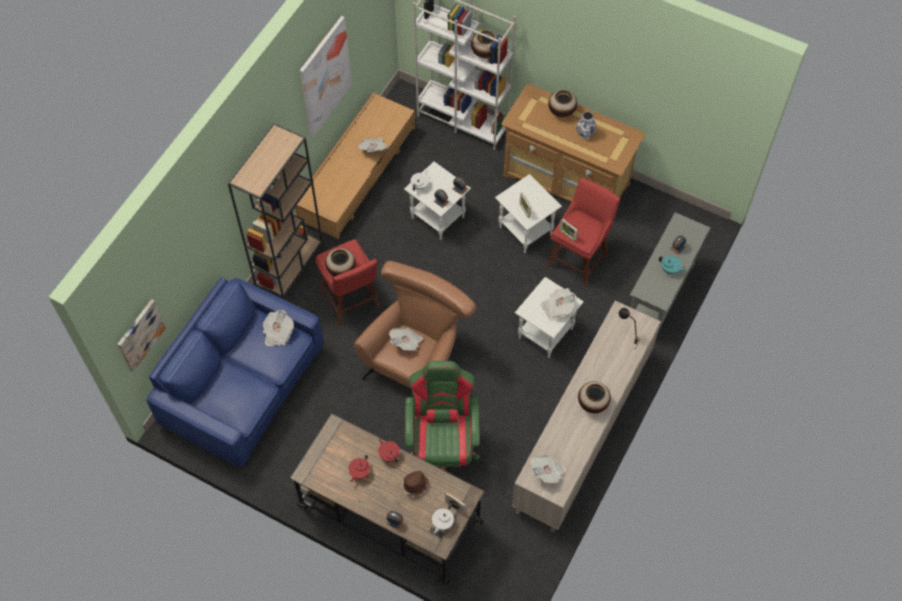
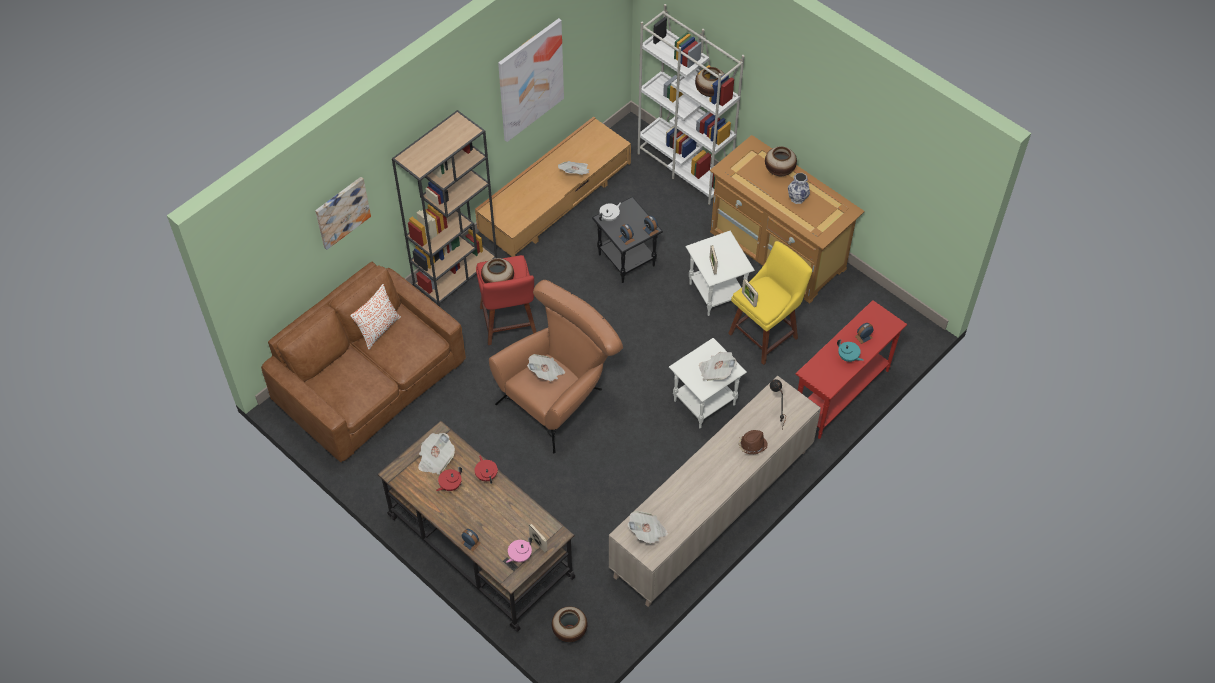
camera: 15 degrees right, 5 degrees down
picture [117,299,166,372] -> picture moved to [315,177,371,250]
blue sofa [147,277,324,468] -> brown sofa [261,262,466,463]
newspaper [263,310,294,346] -> newspaper moved to [418,433,455,474]
brown hat [402,471,429,496] -> brown hat moved to [739,430,768,455]
white side table [404,161,471,240] -> black side table [592,196,663,283]
green office chair [405,361,480,471] -> none
white teapot [432,505,454,534] -> pink teapot [506,537,532,563]
red stool [547,178,620,287] -> yellow stool [728,241,812,365]
vase [578,382,611,413] -> vase moved to [552,607,588,642]
grey console table [630,212,710,331] -> red console table [796,300,907,439]
none -> white pillow [350,284,401,350]

